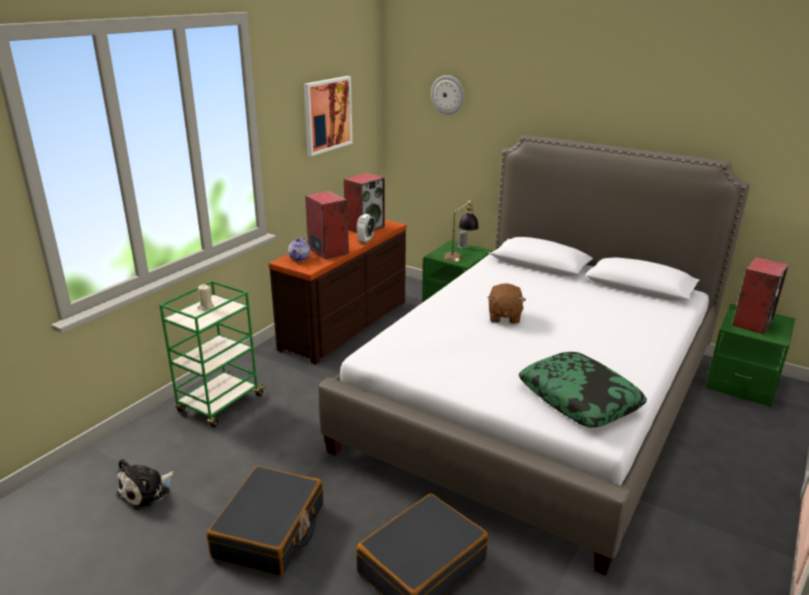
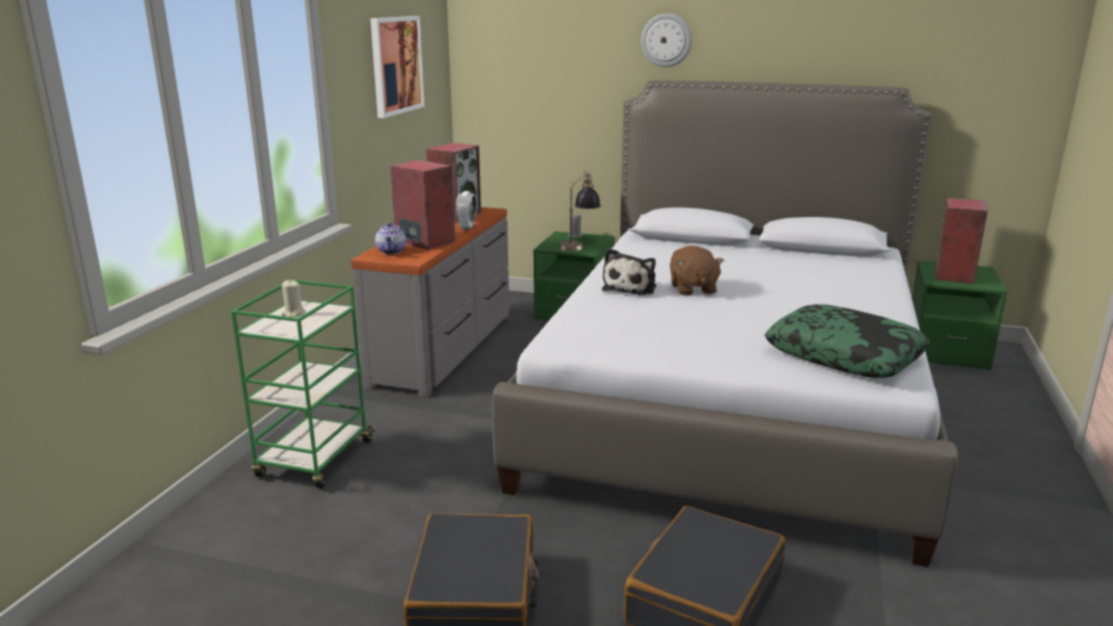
camera: 15 degrees left, 5 degrees down
plush toy [117,459,174,510] -> plush toy moved to [602,248,656,296]
brown dresser [268,220,406,365] -> grey dresser [351,207,509,397]
wall clock [431,75,465,115] -> wall clock moved to [641,13,692,67]

